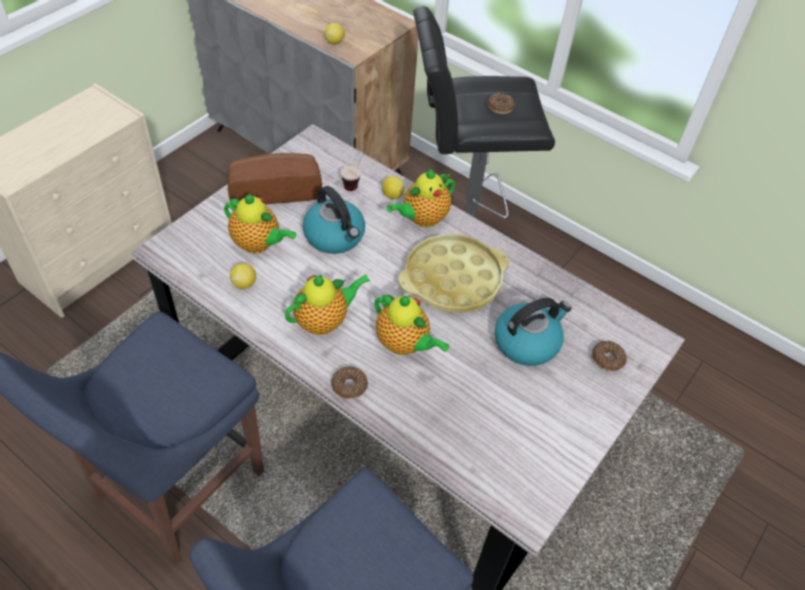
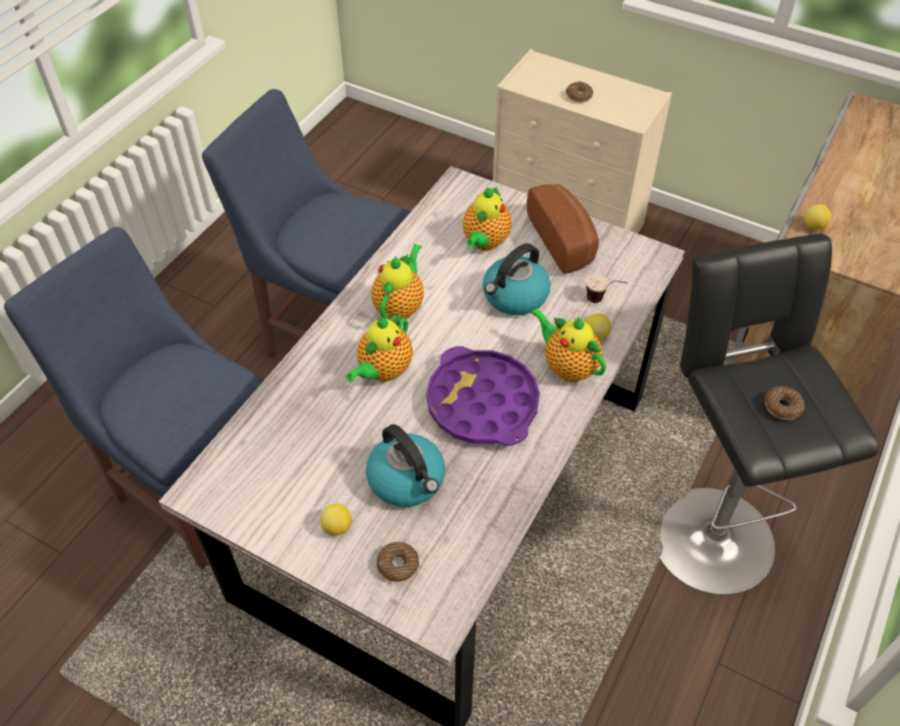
camera: 85 degrees right, 0 degrees up
lemon [230,263,256,289] -> lemon moved to [321,504,352,535]
teapot [285,275,370,335] -> teapot turned 120 degrees counterclockwise [371,244,424,319]
donut [331,367,368,399] -> donut moved to [566,81,593,102]
yellow tray [398,234,509,312] -> purple tray [426,346,540,446]

